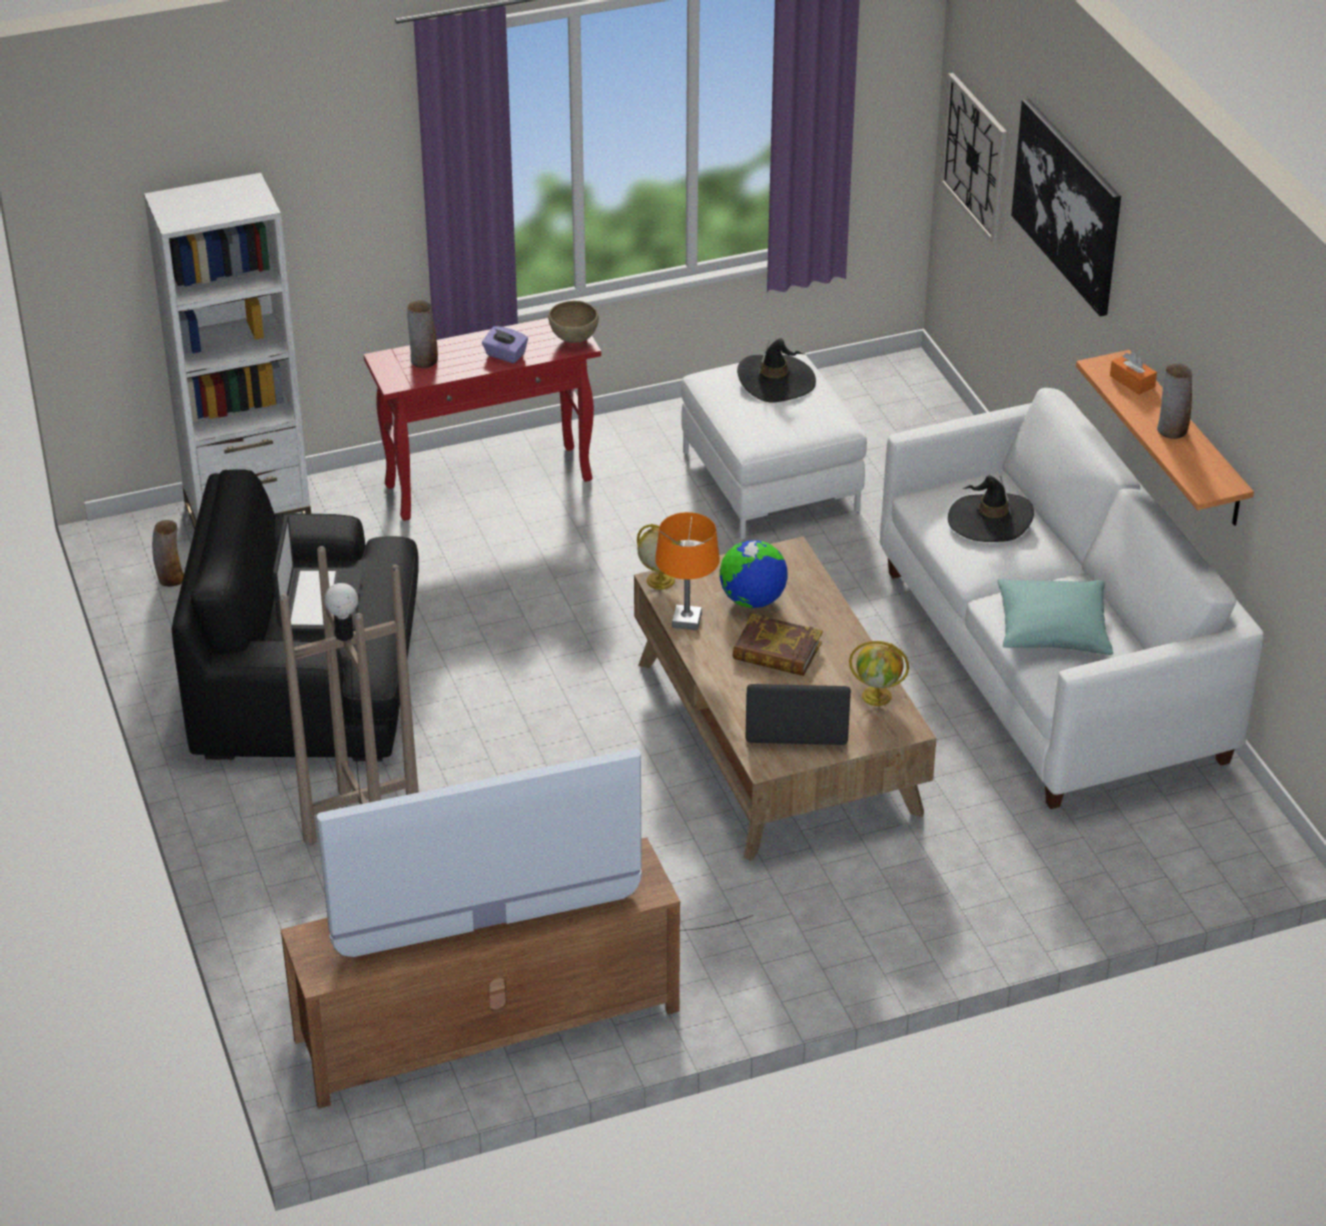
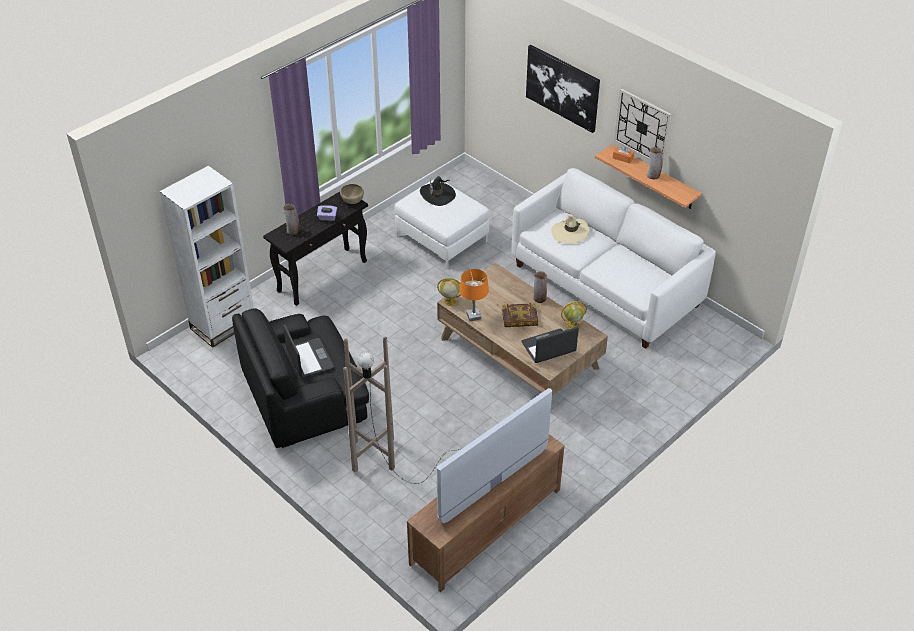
camera: 25 degrees left, 5 degrees up
vase [152,520,184,587] -> vase moved to [533,271,547,303]
red console table [364,318,601,521] -> black console table [263,192,368,306]
globe [720,540,788,608] -> none
wall clock [940,73,1007,243] -> wall clock moved to [614,89,672,167]
black hat [948,475,1034,542] -> beige hat [551,212,589,244]
turquoise pillow [998,579,1113,655] -> none

